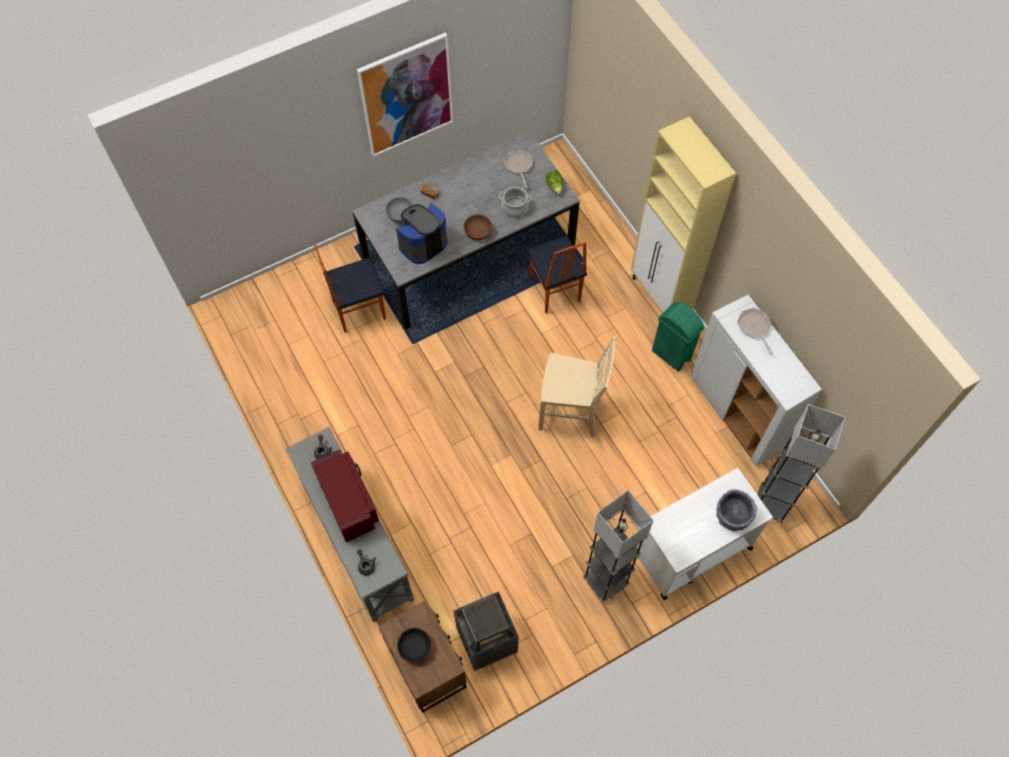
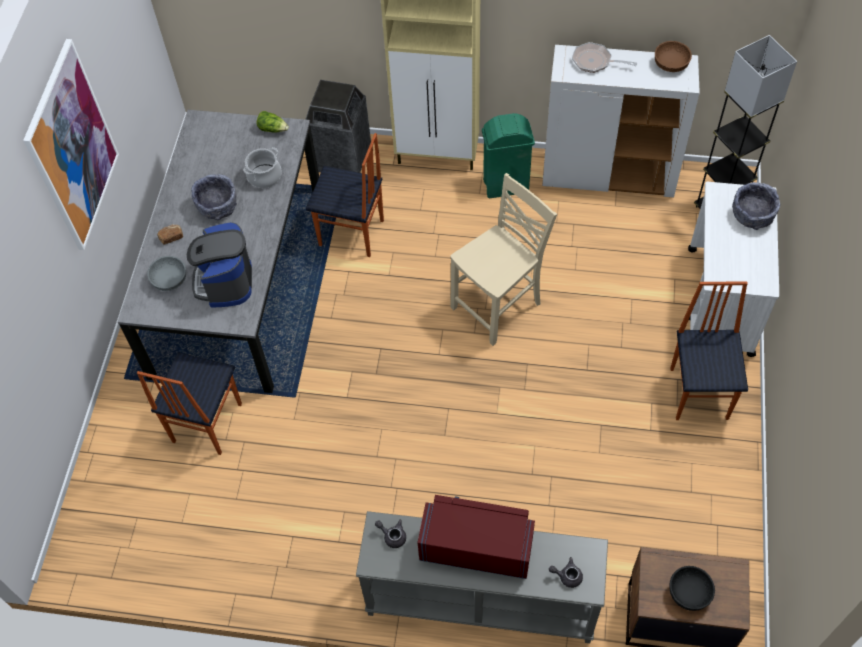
camera: 50 degrees left, 5 degrees down
trash can [453,591,519,671] -> trash can moved to [306,80,371,173]
brown bowl [463,214,492,240] -> brown bowl moved to [655,41,692,72]
frying pan [503,149,533,188] -> none
grey floor lamp [583,490,654,603] -> chair [670,282,748,420]
none -> grey bowl [191,174,237,220]

